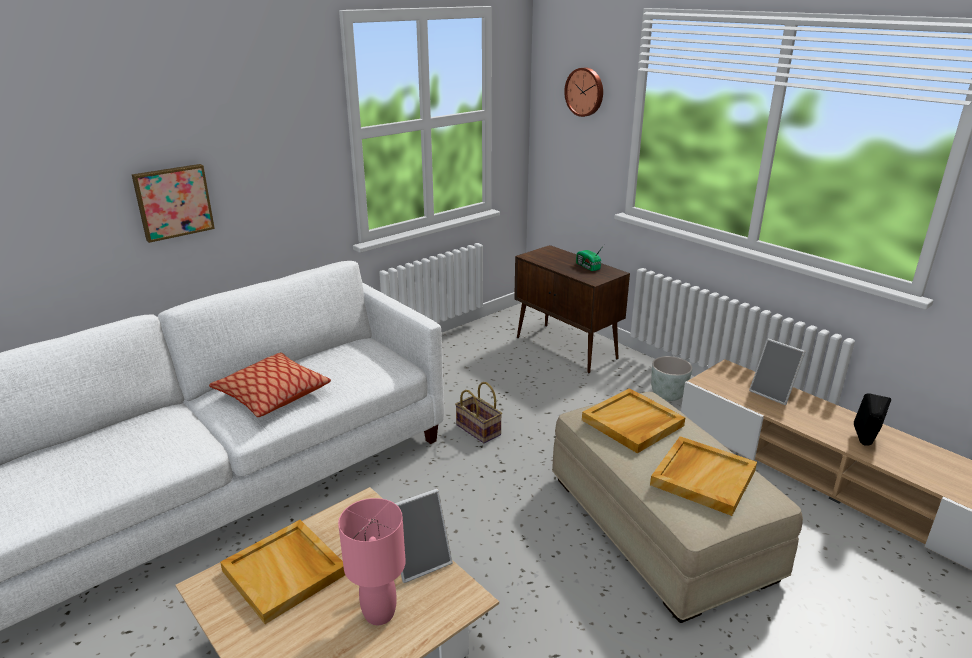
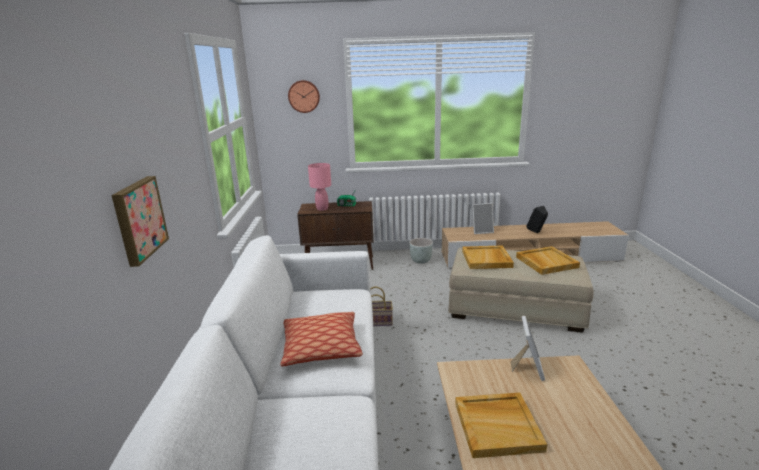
camera: 50 degrees left, 5 degrees down
pink table lamp [338,498,406,625] -> pink table lamp moved to [308,163,331,211]

